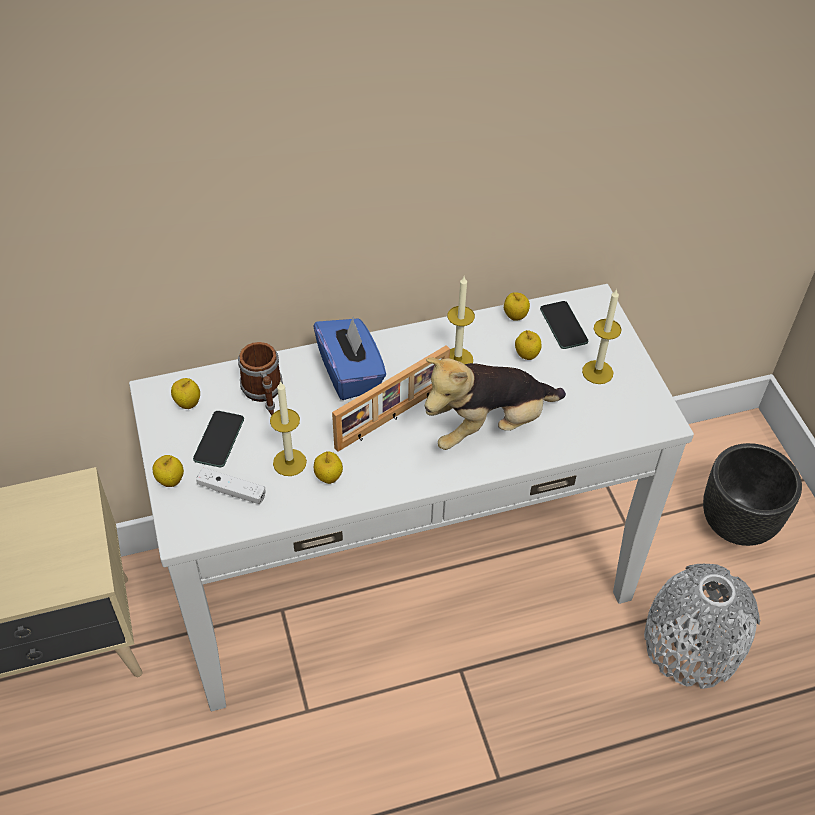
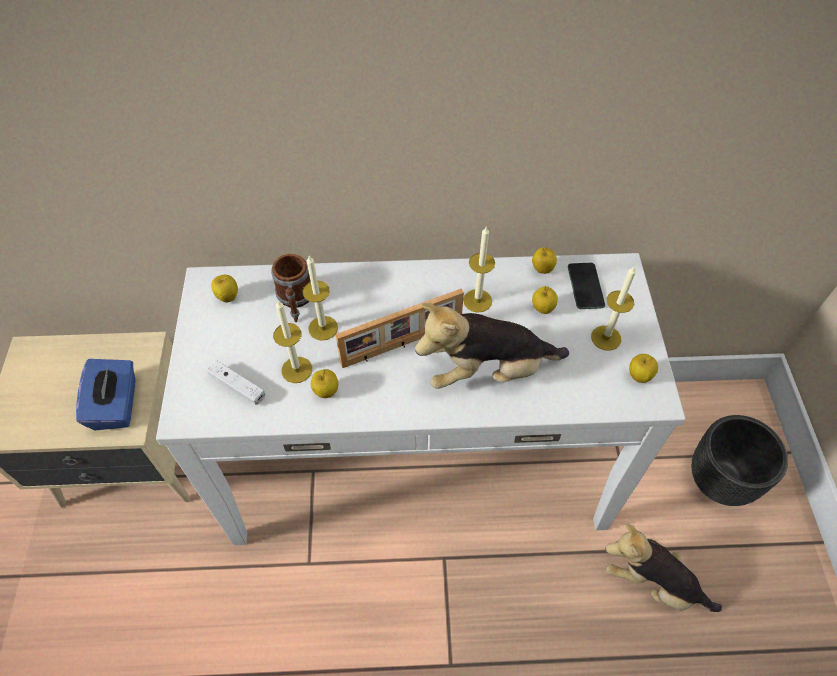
camera: 15 degrees right, 5 degrees up
apple [153,455,184,487] -> apple moved to [629,354,658,383]
phone [193,411,244,467] -> none
blue tissue box [313,318,386,400] -> blue tissue box moved to [76,359,135,430]
grey vase [644,563,761,689] -> plush toy [605,524,722,612]
none -> candle [303,256,338,341]

